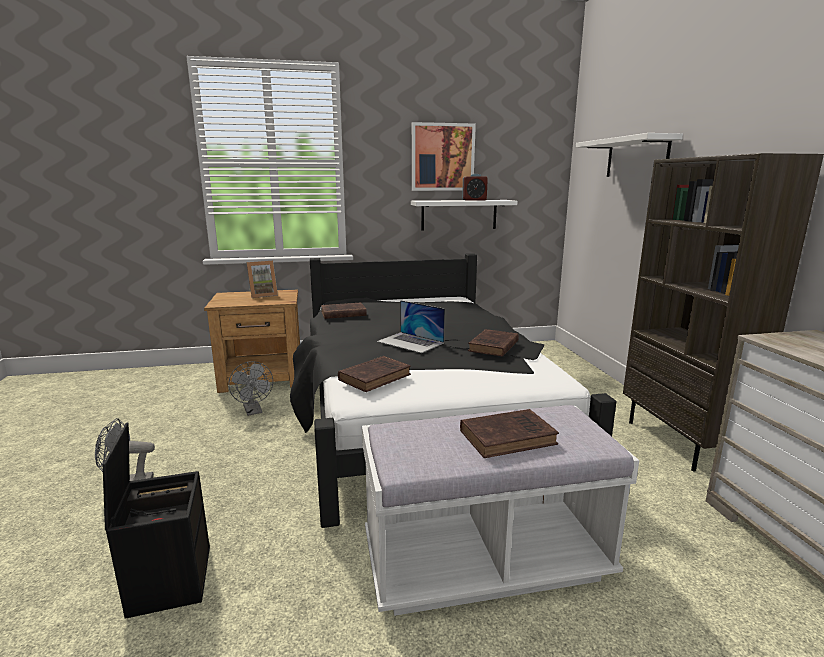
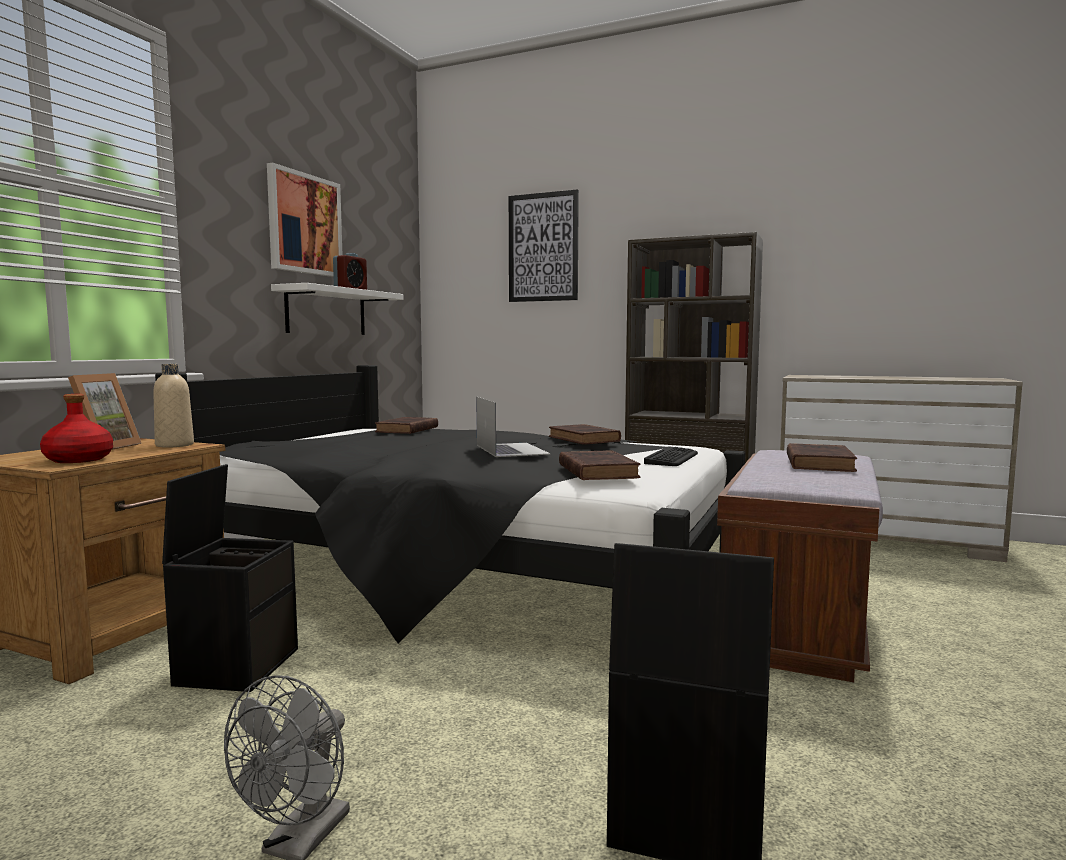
camera: 55 degrees left, 10 degrees down
grey fan [228,361,273,416] -> black storage box [162,464,298,692]
brown book [321,303,367,319] -> brown book moved to [375,417,438,434]
white bench [362,405,639,616] -> brown bench [717,450,883,682]
laptop [377,300,445,353] -> laptop turned 90 degrees counterclockwise [476,397,550,457]
white shelf [576,133,683,177] -> picture [509,189,579,302]
none -> red bottle [40,394,113,463]
none -> beige bottle [153,364,194,448]
none -> keyboard [644,446,698,466]

